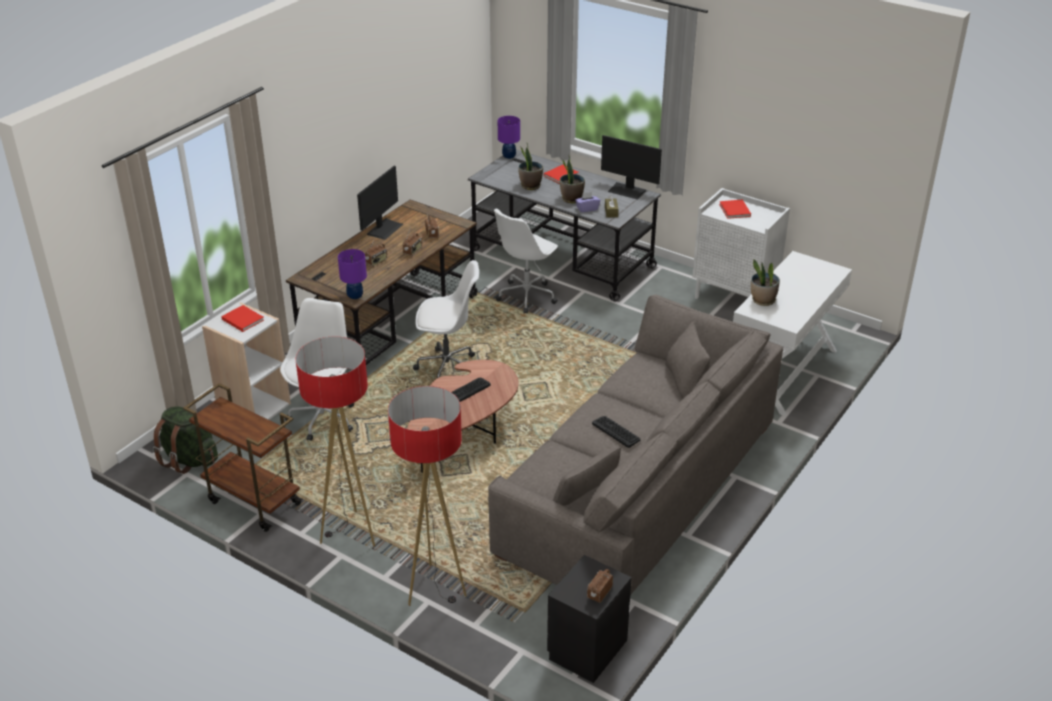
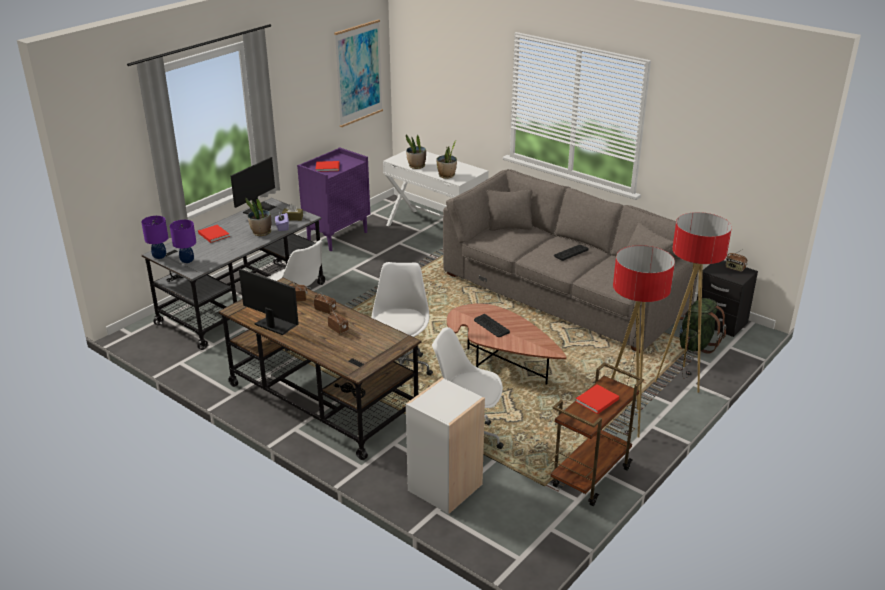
camera: 85 degrees left, 5 degrees down
green backpack [153,406,218,474] -> green backpack moved to [679,298,726,354]
red book [221,305,264,332] -> red book moved to [575,384,619,414]
purple table lamp [338,249,367,299] -> purple table lamp moved to [170,220,196,263]
potted plant [518,143,543,190] -> potted plant moved to [406,135,426,169]
white cabinet [692,188,790,299] -> purple cabinet [297,147,370,251]
none -> picture [334,20,383,127]

